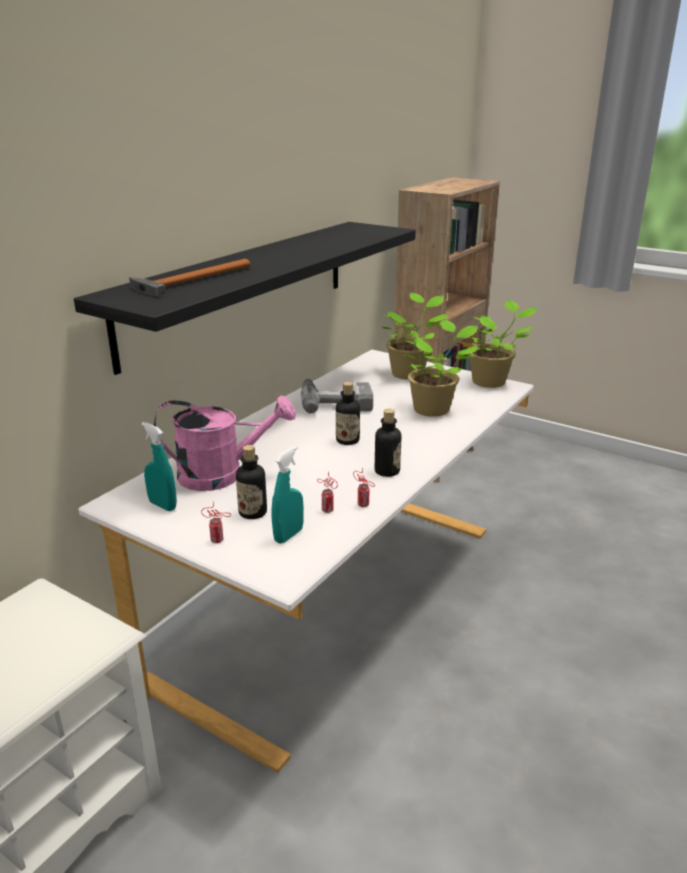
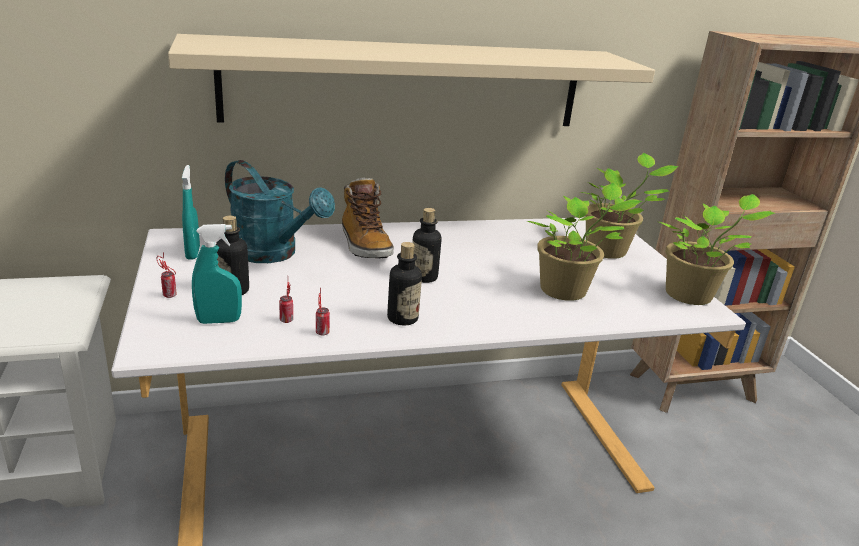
camera: 40 degrees right, 0 degrees up
black shelf [74,222,416,375] -> beige shelf [168,34,655,126]
hammer [129,259,250,297] -> none
pink watering can [154,395,296,491] -> turquoise watering can [225,160,335,263]
power drill [301,379,373,413] -> none
none -> boot [342,177,394,259]

